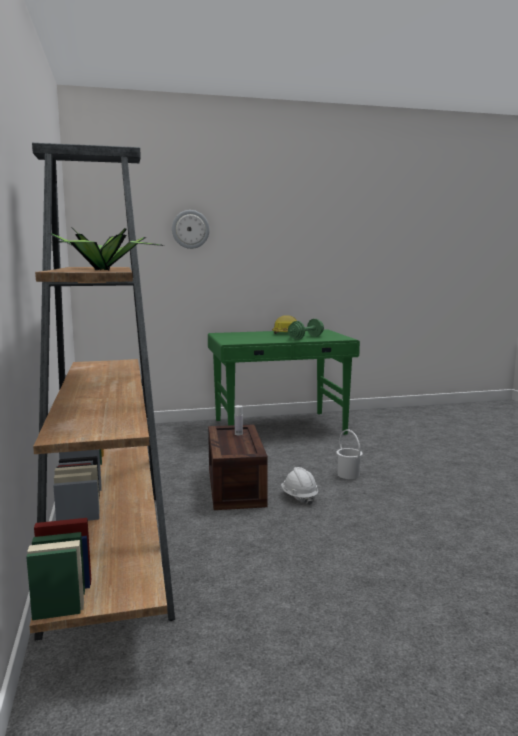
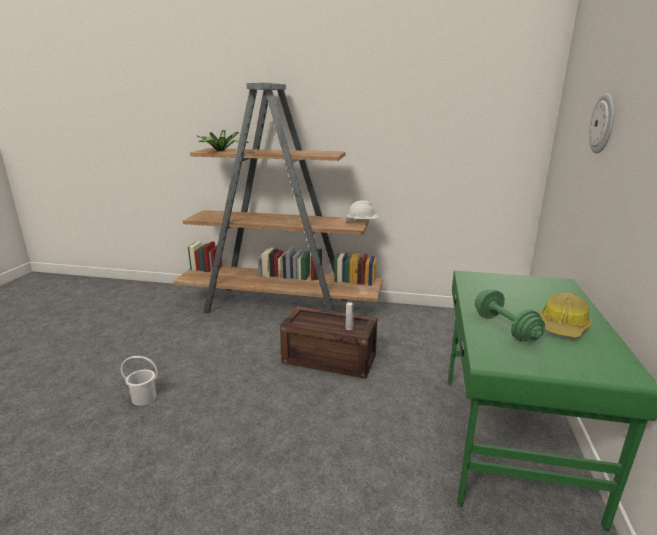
camera: 115 degrees right, 10 degrees up
white hard hat [281,467,318,505] -> white hard hat moved to [346,200,379,222]
white bucket [336,429,363,479] -> white bucket moved to [121,356,158,406]

